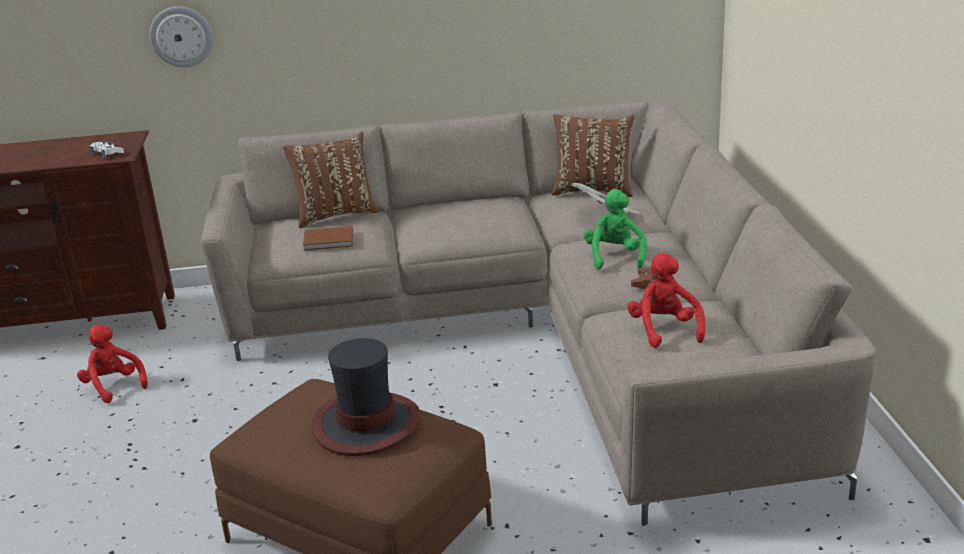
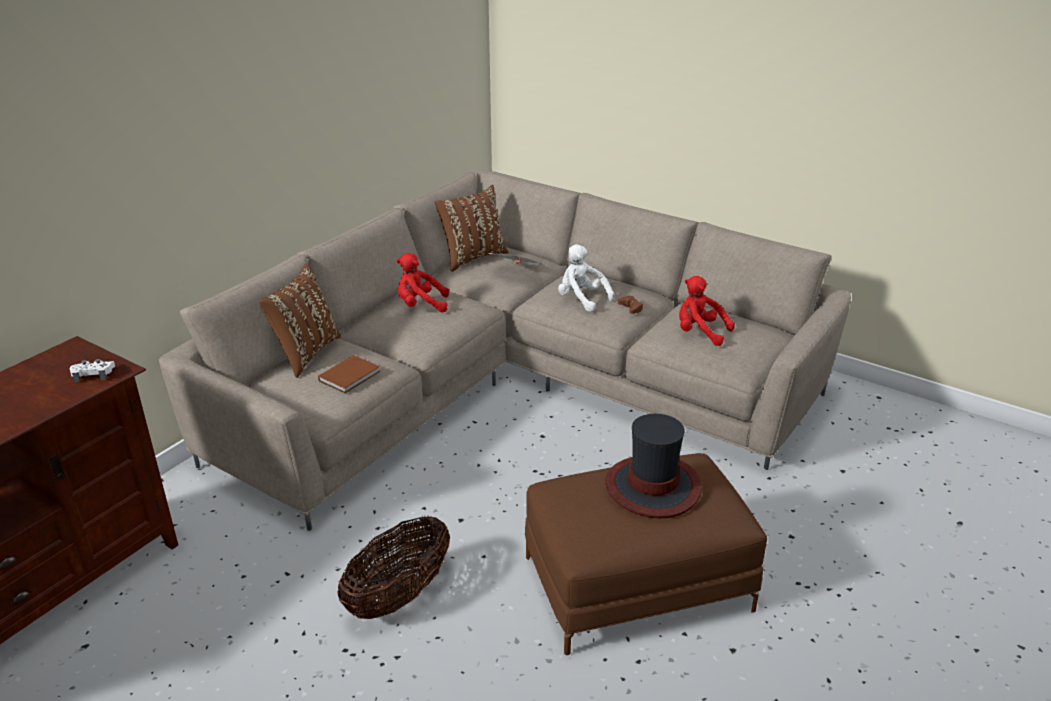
camera: 50 degrees left, 5 degrees up
red plush toy [77,325,148,403] -> red plush toy moved to [396,253,449,313]
wall clock [149,6,213,67] -> none
green plush toy [583,189,647,270] -> white plush toy [558,244,614,312]
none -> basket [337,516,450,619]

